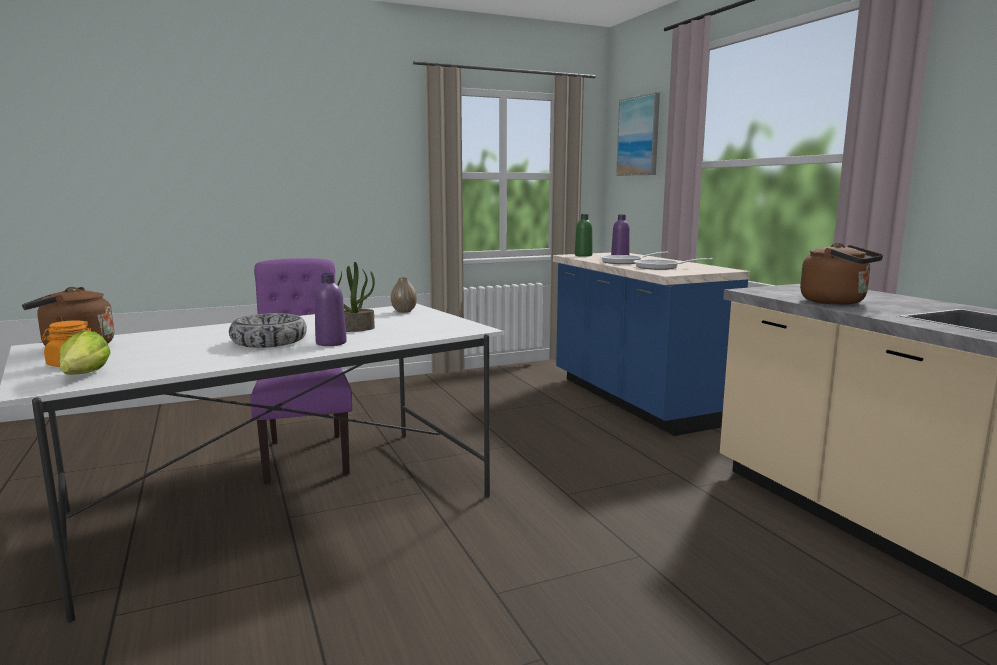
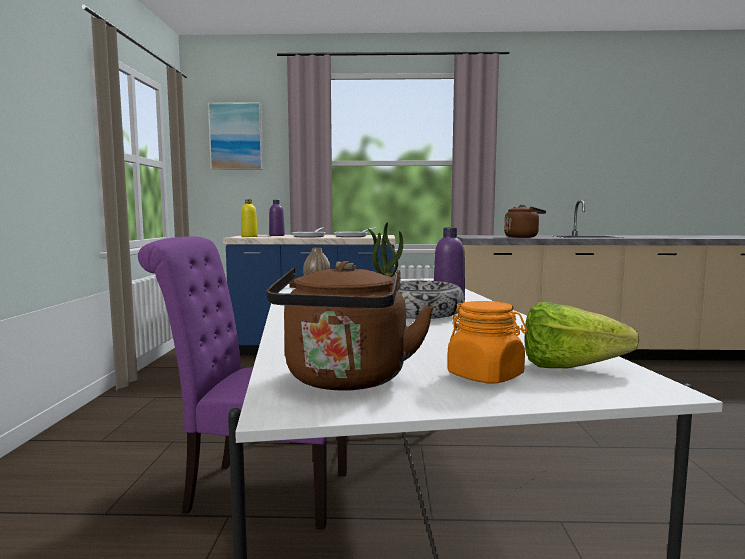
camera: 65 degrees left, 5 degrees down
green bottle [575,214,593,257] -> yellow bottle [241,199,258,237]

